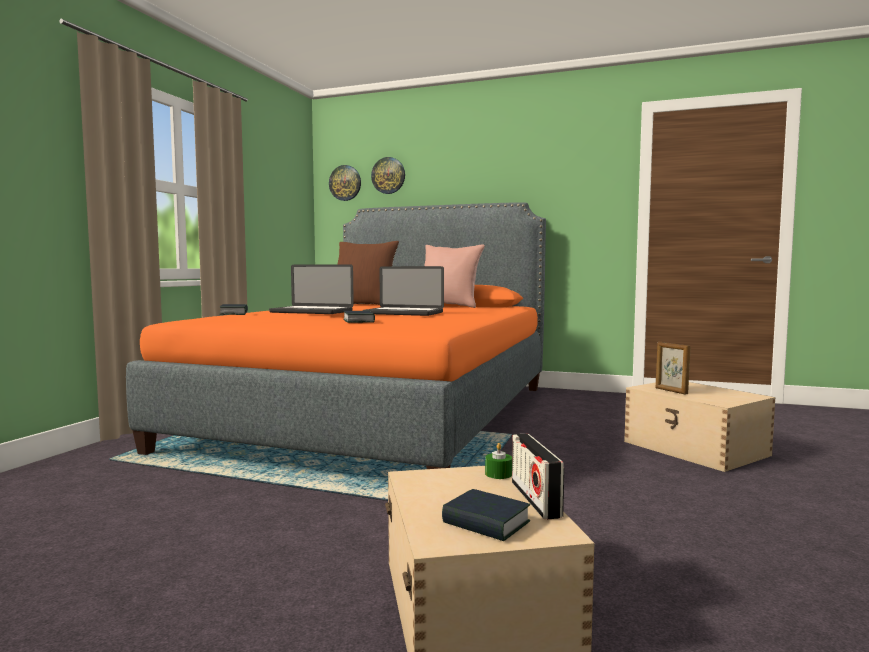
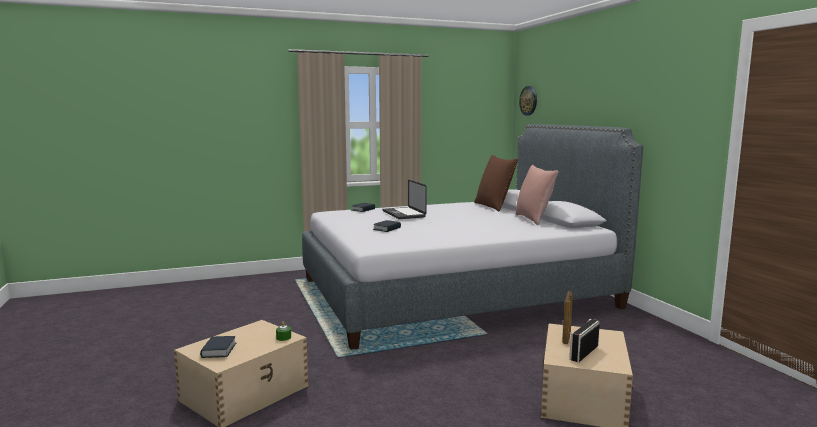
camera: 50 degrees right, 5 degrees up
orange bed [126,202,546,469] -> grey bed [302,124,643,350]
laptop [363,266,444,316] -> none
wall clock [371,157,405,194] -> none
radio [512,434,564,519] -> radio moved to [569,319,600,362]

